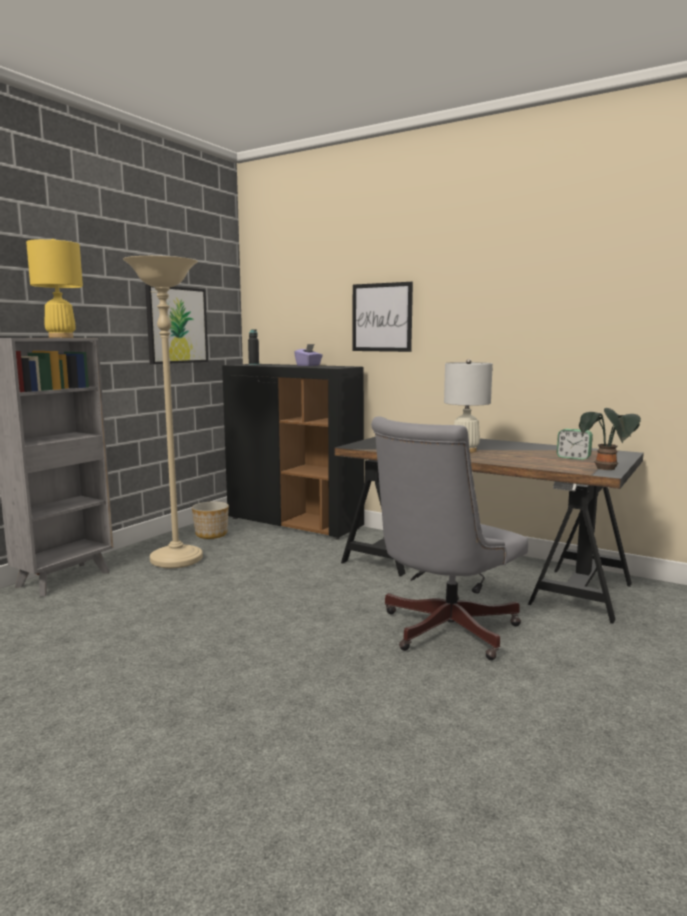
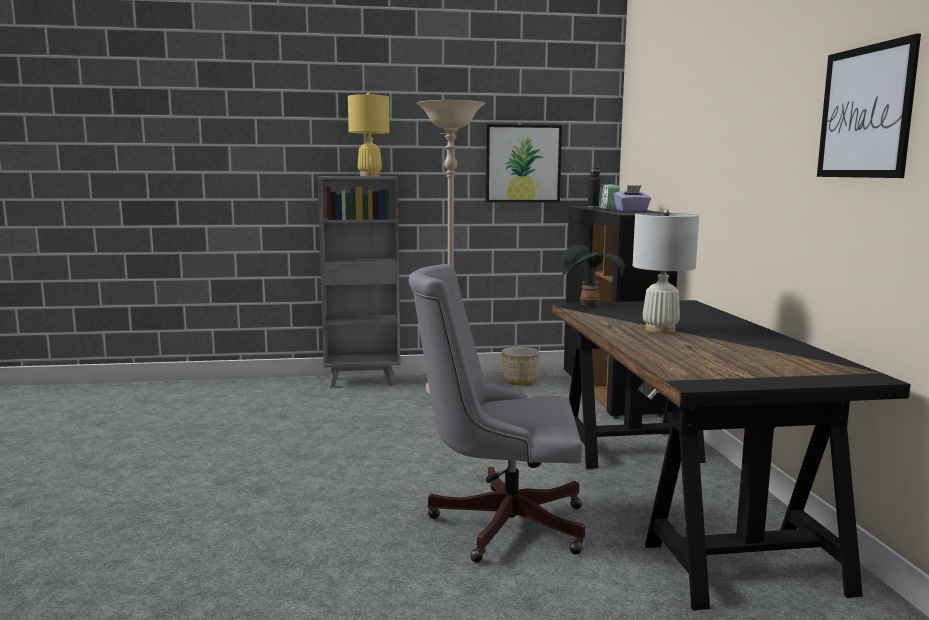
camera: 50 degrees right, 0 degrees up
picture [352,282,413,352] -> picture moved to [817,33,921,178]
alarm clock [557,429,593,460] -> alarm clock moved to [599,184,620,209]
potted plant [579,408,641,470] -> potted plant moved to [561,245,625,306]

